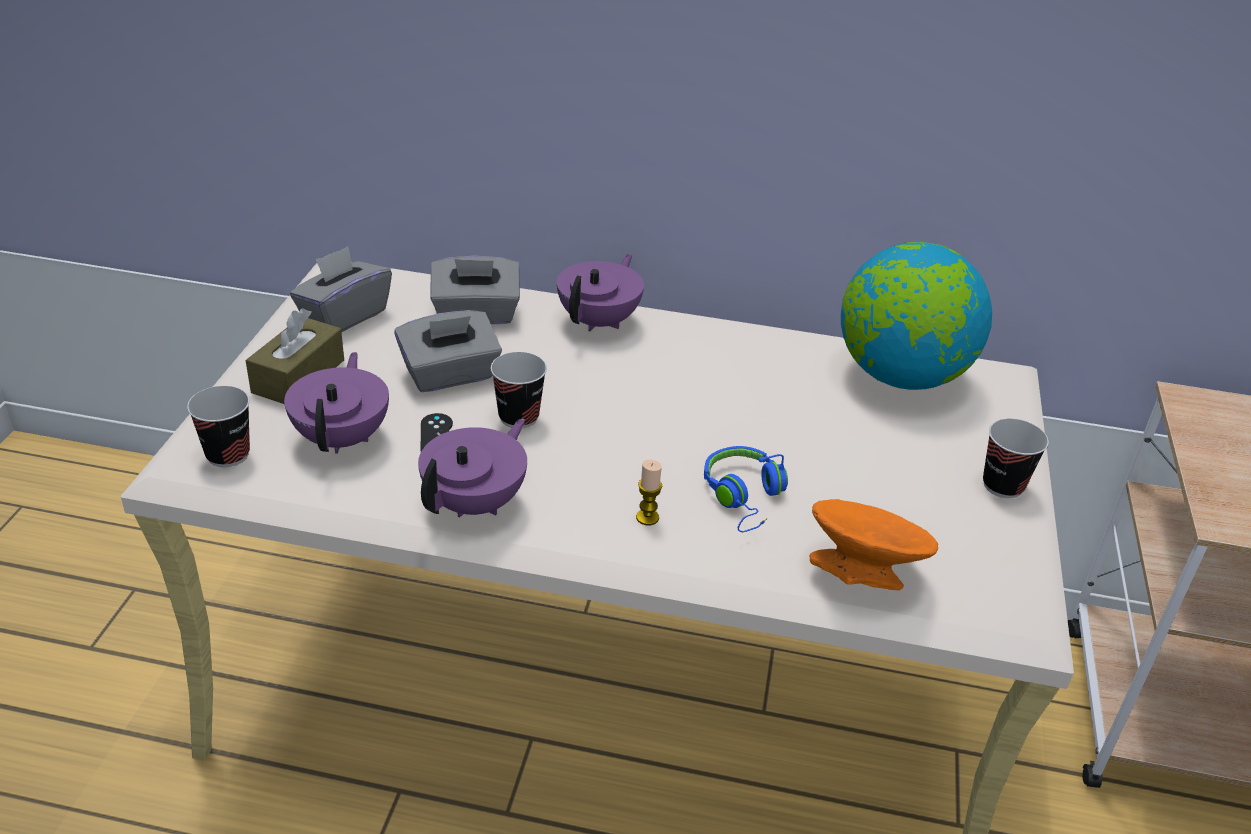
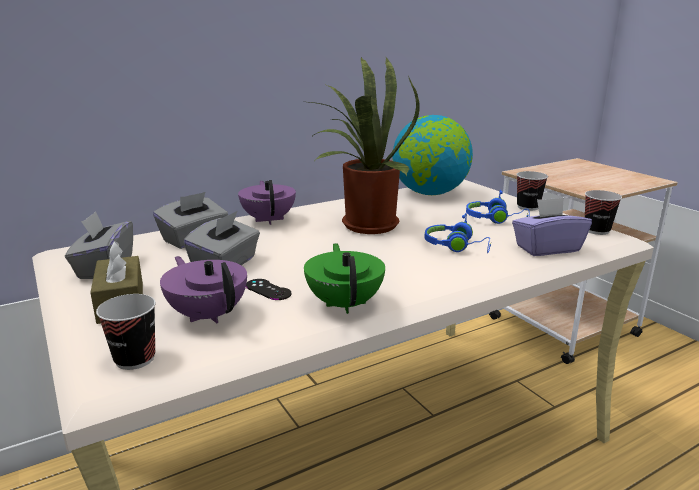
camera: 40 degrees left, 15 degrees down
purple teapot [418,419,527,517] -> green teapot [304,243,385,314]
cup [491,352,547,429] -> cup moved to [585,190,622,235]
candle [636,460,662,525] -> none
orange bowl [810,499,938,590] -> purple tissue box [512,198,592,256]
none -> potted plant [309,58,420,234]
none -> blue headphones [466,190,530,224]

